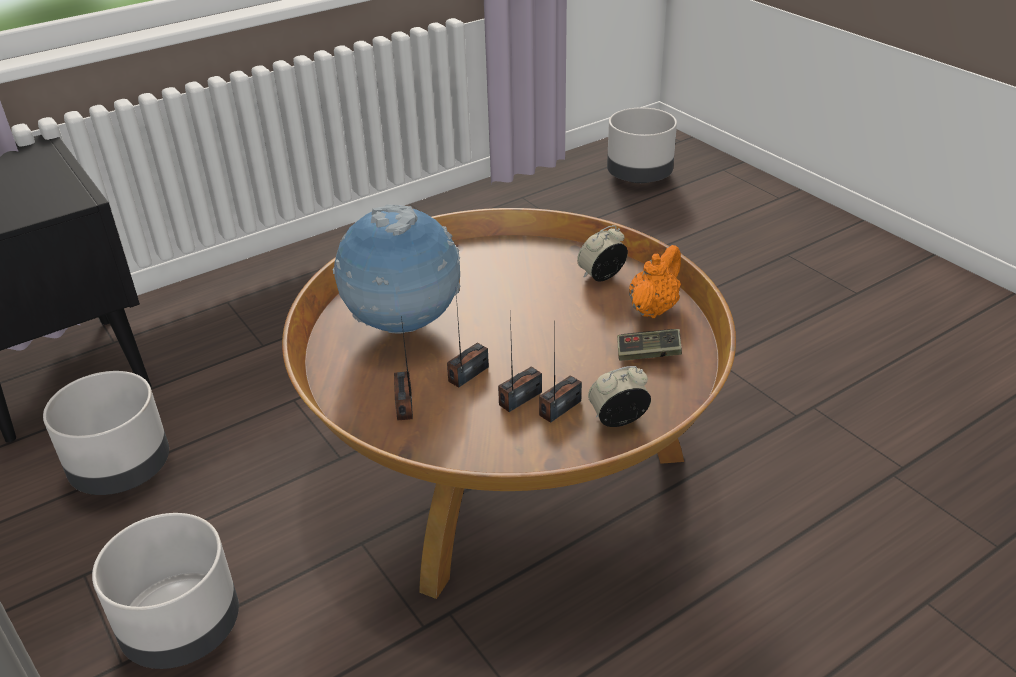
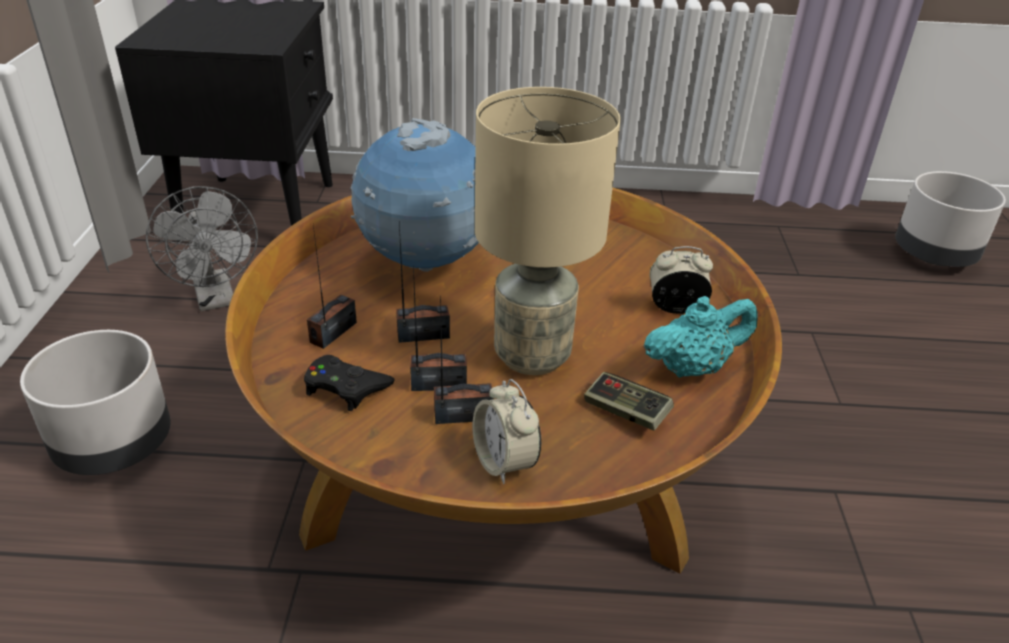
camera: 35 degrees right, 0 degrees up
grey planter [43,371,169,495] -> grey fan [146,186,258,311]
alarm clock [588,366,651,427] -> alarm clock turned 135 degrees counterclockwise [472,379,541,484]
orange teapot [629,245,681,318] -> turquoise teapot [643,296,758,378]
none -> black game controller [304,355,395,411]
none -> beige table lamp [475,87,621,375]

